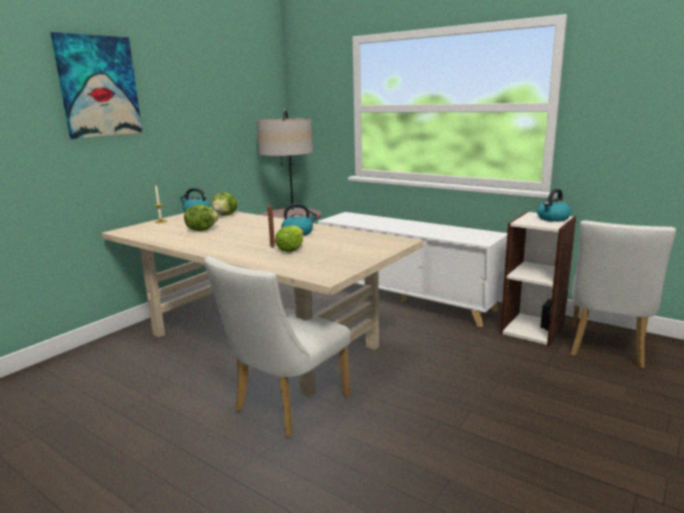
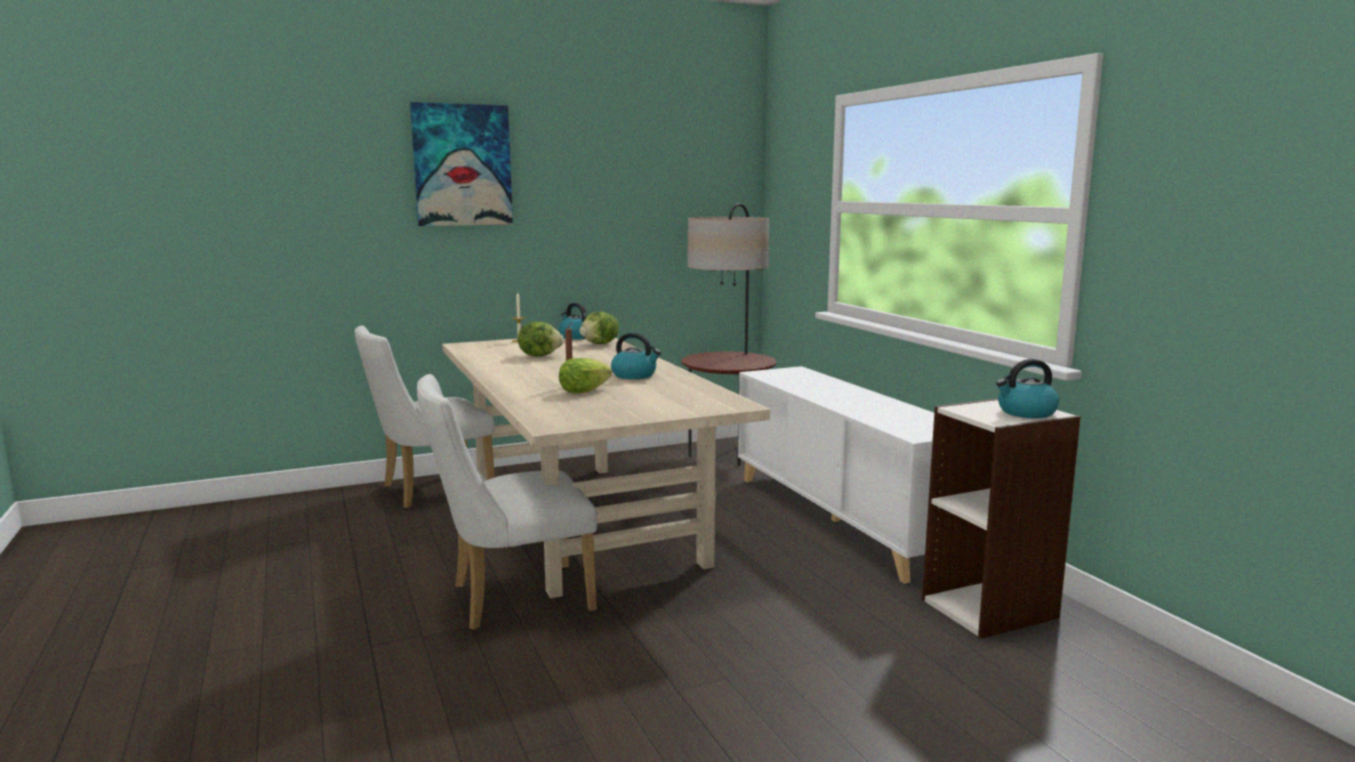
camera: 30 degrees right, 5 degrees down
white chair [570,220,676,369] -> white chair moved to [355,326,495,509]

